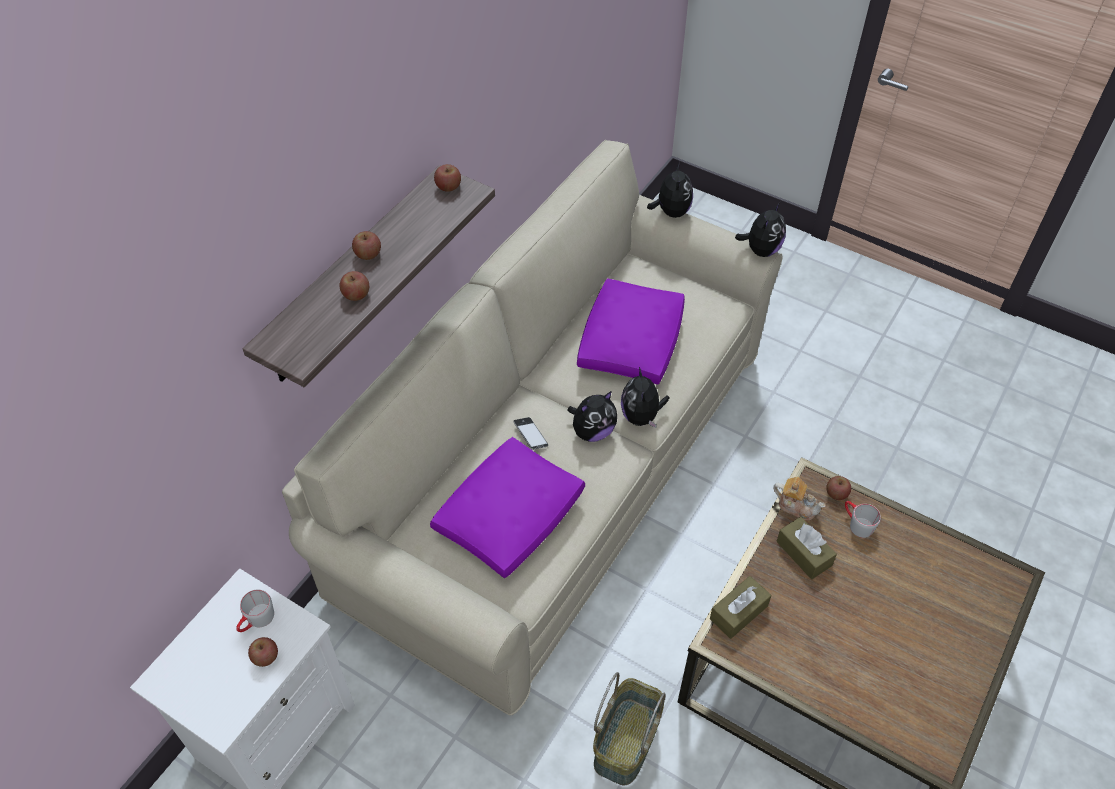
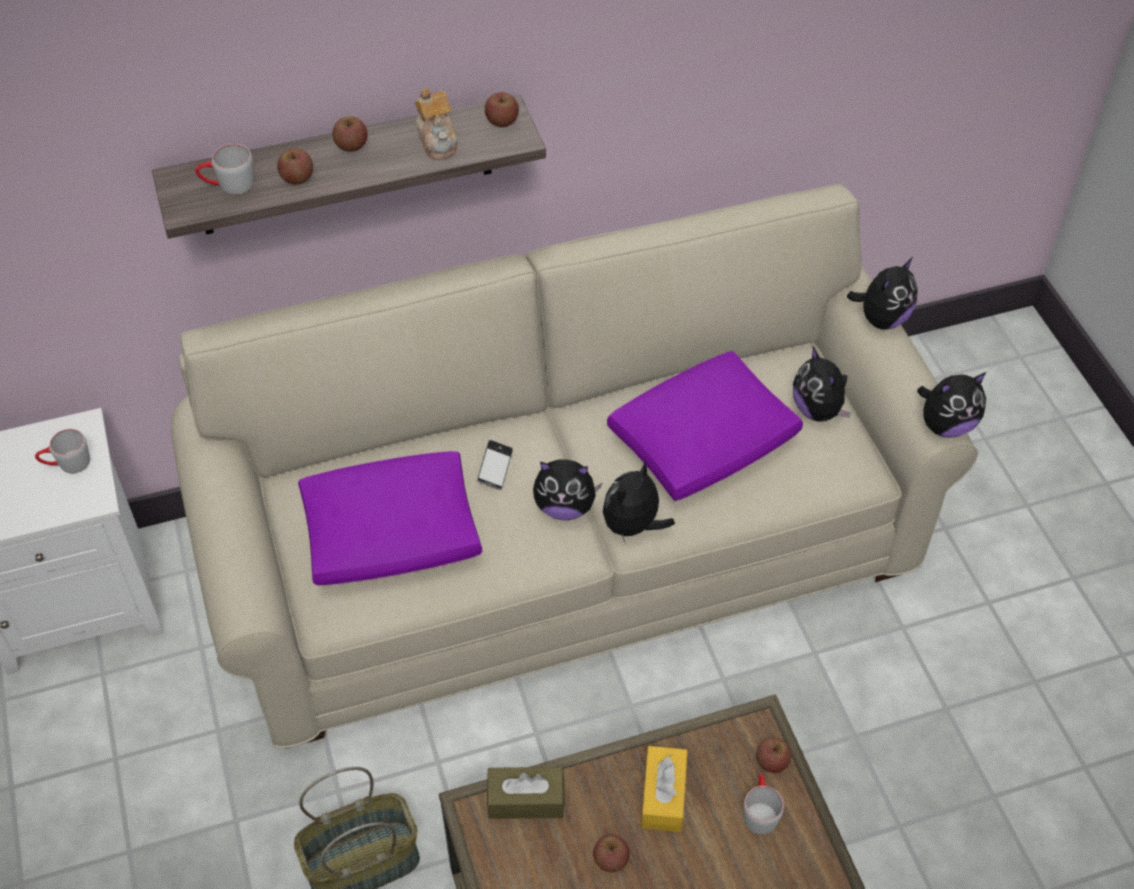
camera: 40 degrees right, 0 degrees up
apple [248,637,278,667] -> apple moved to [593,835,630,872]
teapot [773,477,825,520] -> teapot moved to [415,88,458,160]
brown tissue box [776,517,837,579] -> yellow tissue box [641,746,687,832]
none -> grey mug [195,144,254,195]
none -> plush toy [793,347,851,422]

